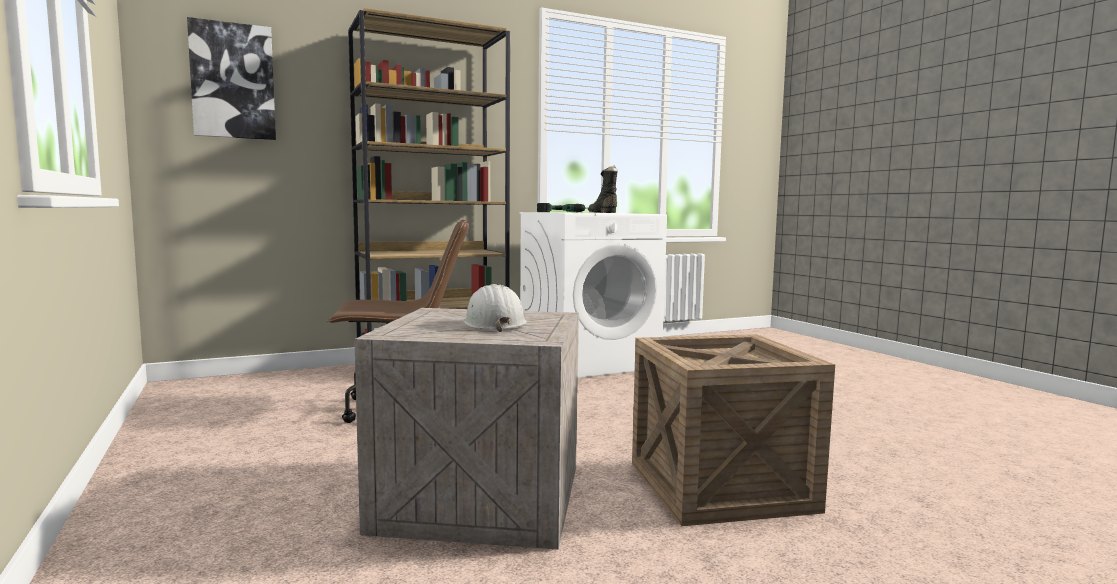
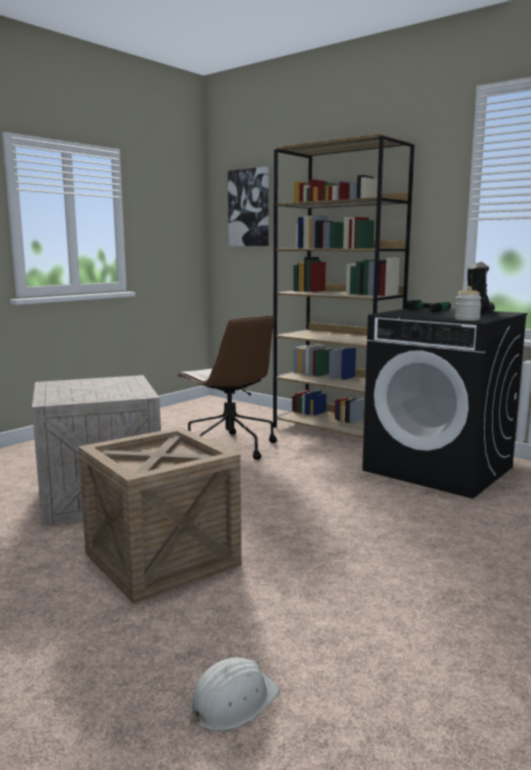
camera: 65 degrees right, 5 degrees up
white hard hat [464,284,527,332] -> white hard hat moved to [190,657,280,731]
white washing machine [519,212,667,378] -> black washing machine [362,307,528,499]
none -> jar [455,286,482,321]

